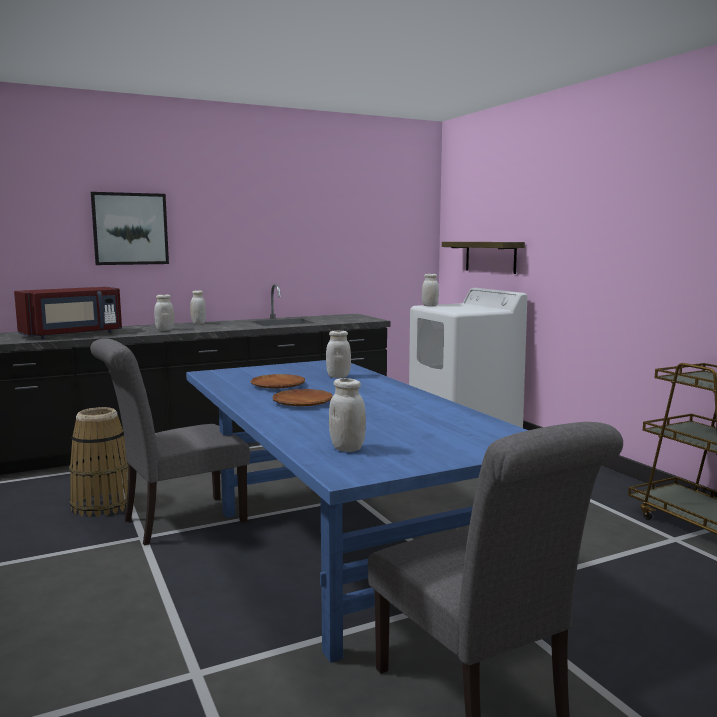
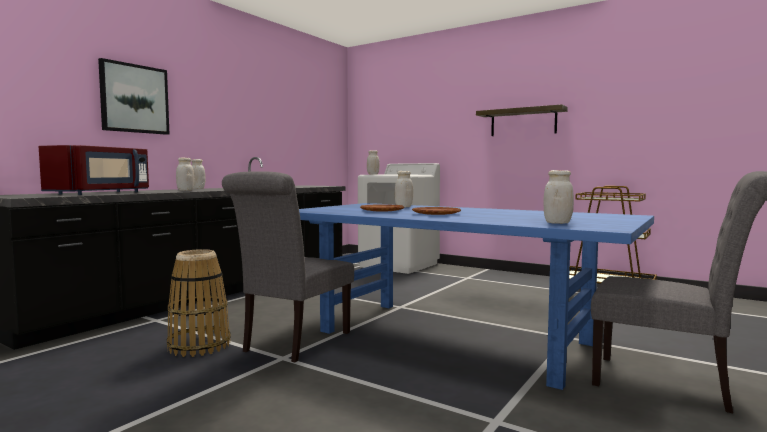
camera: 30 degrees left, 5 degrees down
shelf [442,242,525,274] -> shelf moved to [476,104,568,136]

